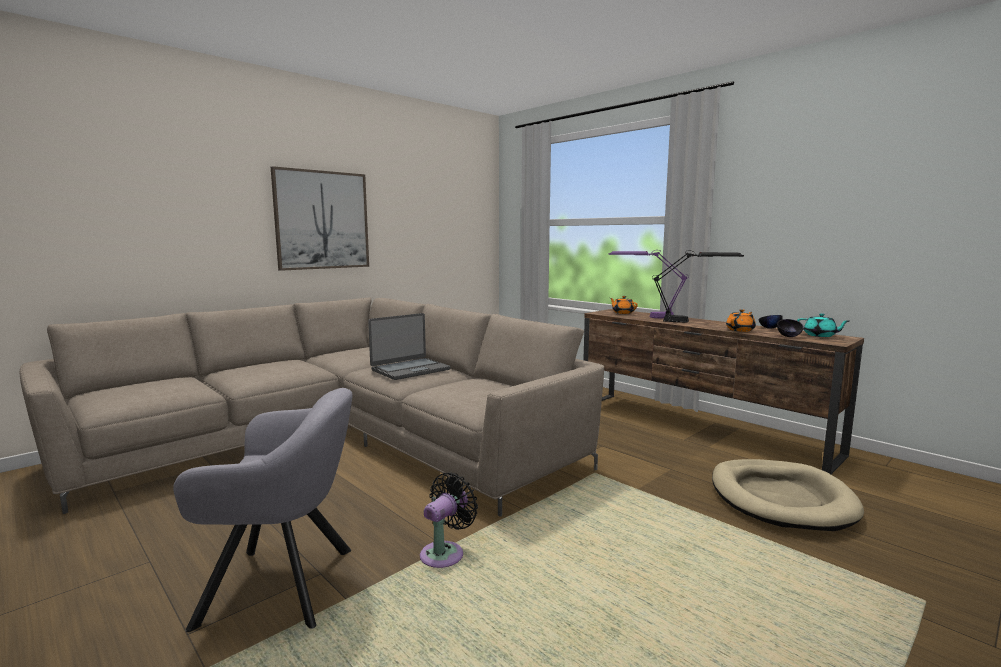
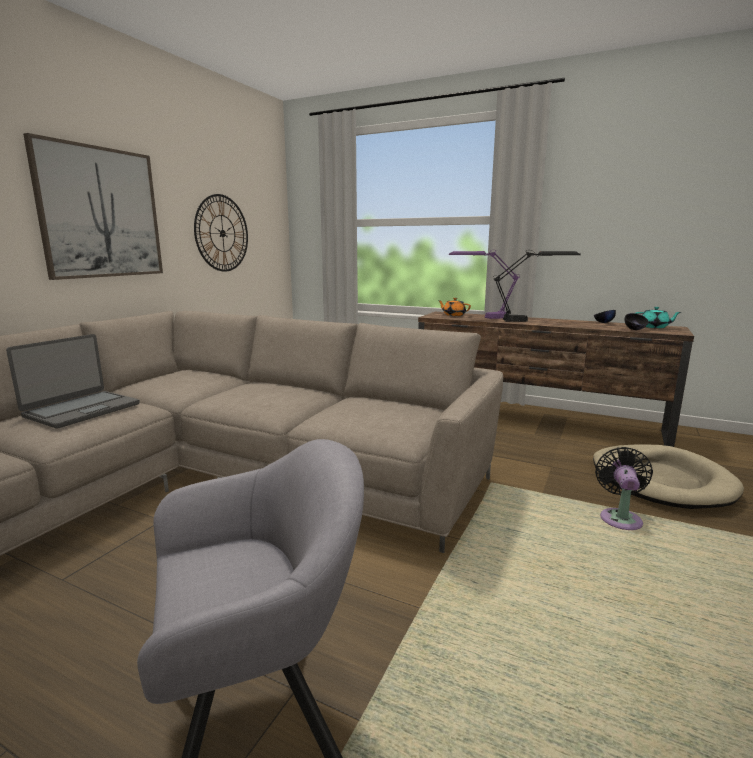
camera: 20 degrees left, 5 degrees up
laptop [368,313,451,380] -> laptop moved to [6,334,140,429]
black fan [420,472,478,568] -> black fan moved to [595,447,653,530]
orange teapot [726,309,756,332] -> none
none -> wall clock [194,194,248,272]

